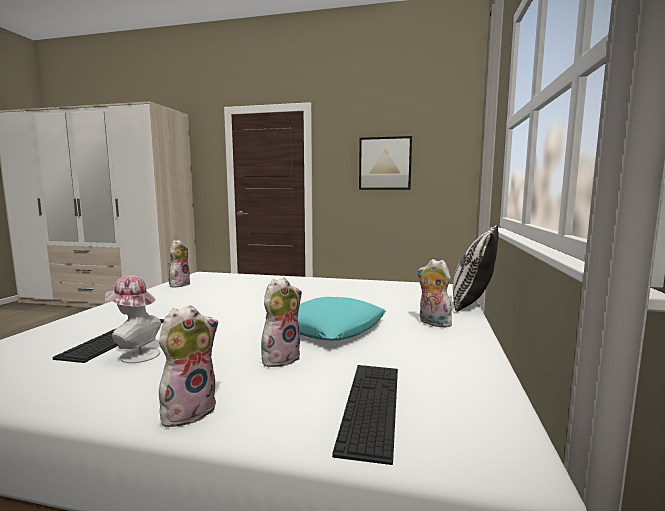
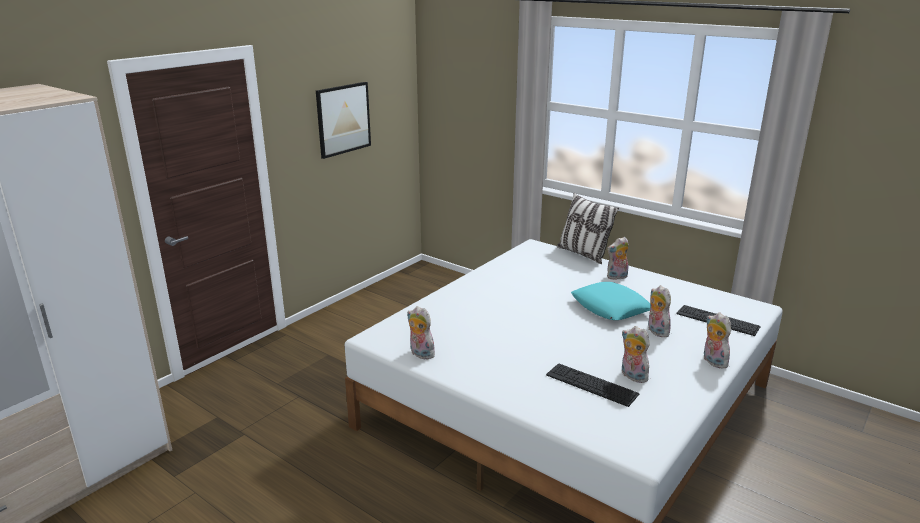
camera: 65 degrees left, 15 degrees up
hat [105,275,161,363] -> plush toy [622,326,650,383]

